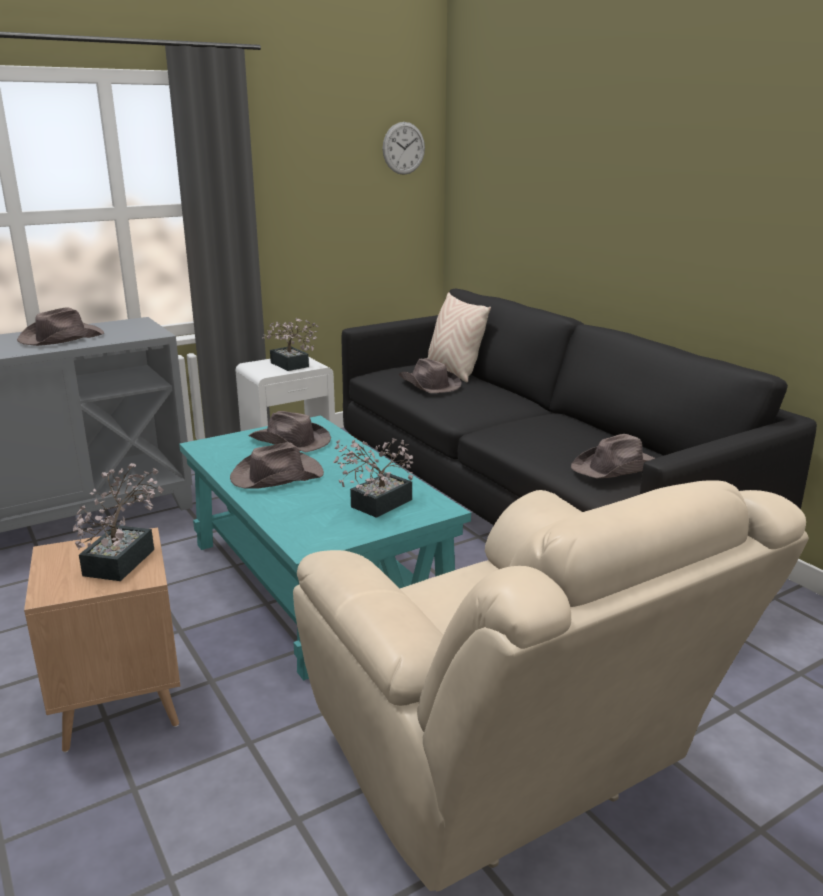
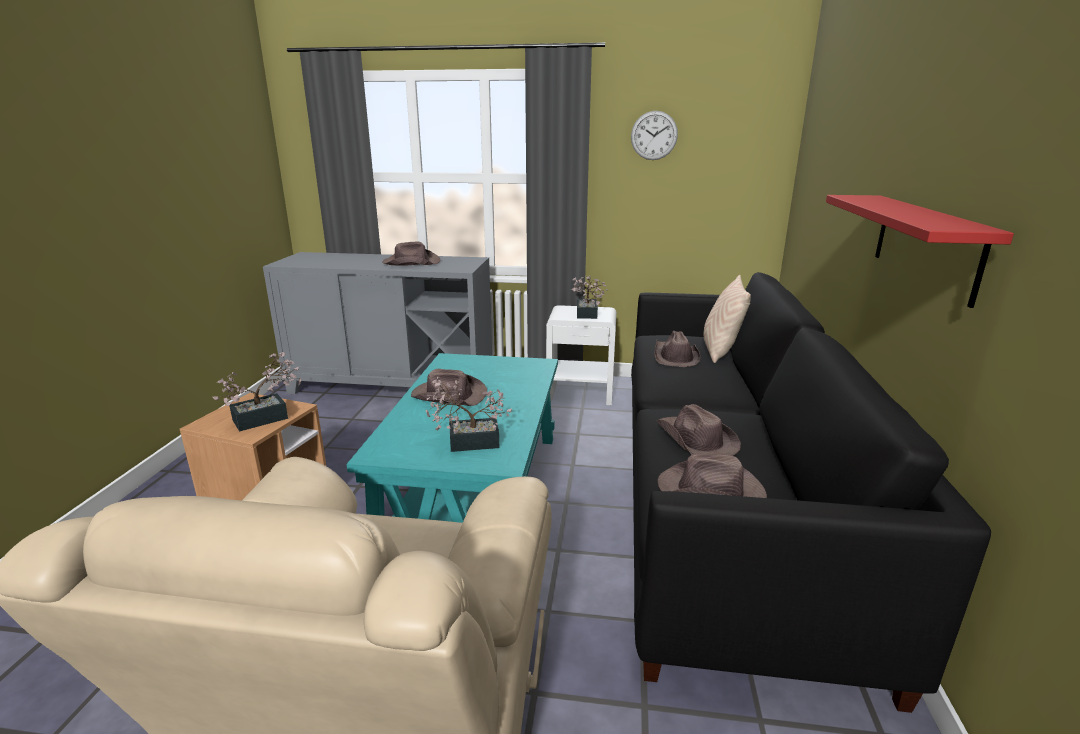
camera: 40 degrees right, 0 degrees up
brown hat [249,411,331,453] -> brown hat moved to [657,404,741,456]
wall clock [383,122,425,175] -> wall clock moved to [631,111,678,160]
none -> red shelf [826,195,1014,308]

